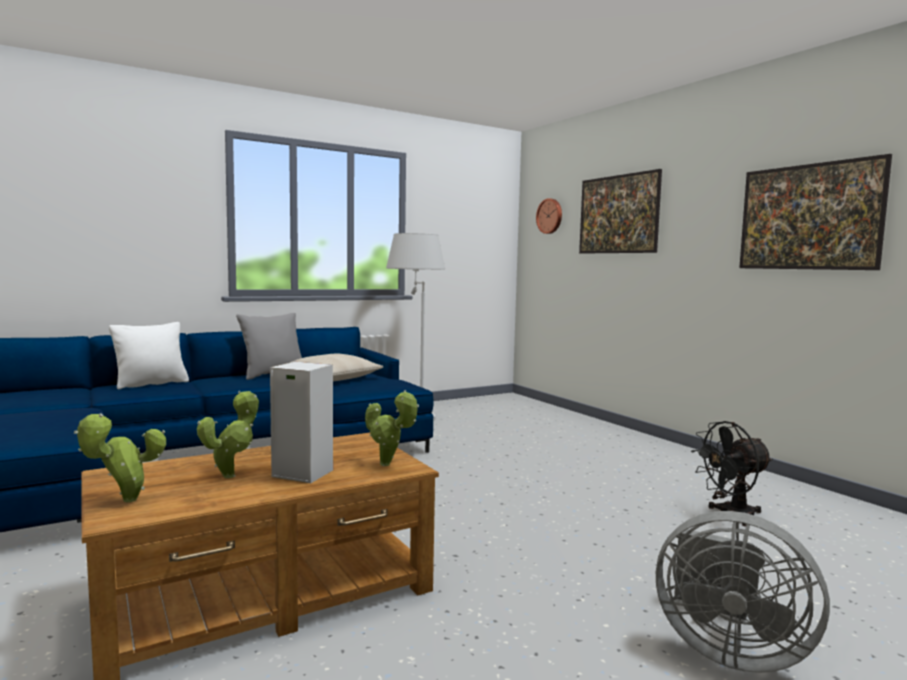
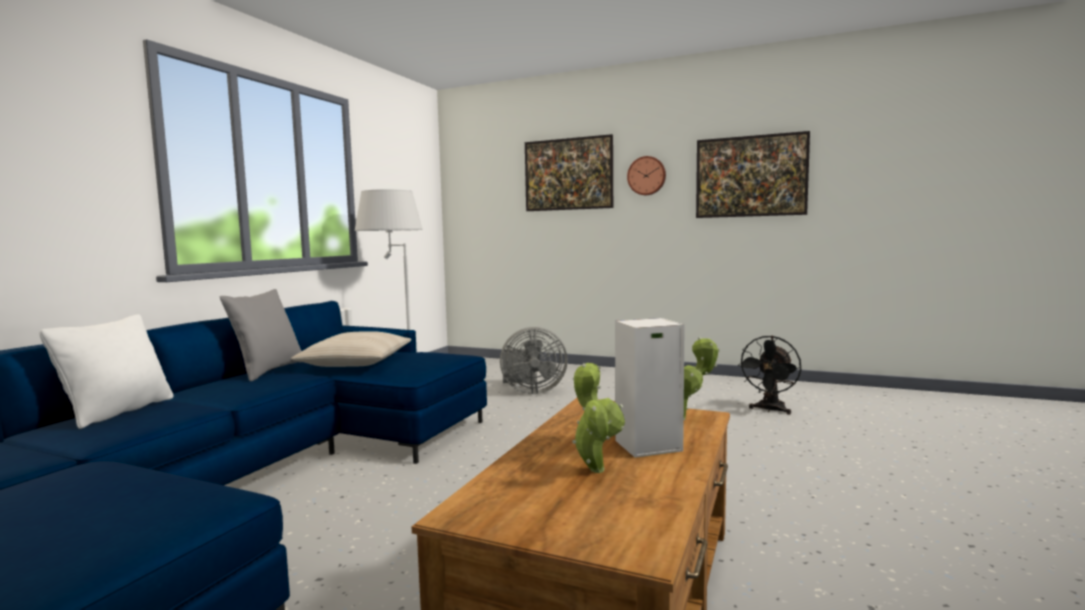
camera: 35 degrees left, 0 degrees up
potted plant [74,414,166,502] -> none
wall clock [536,198,562,234] -> wall clock moved to [627,156,666,195]
grey fan [656,511,830,673] -> grey fan moved to [500,327,568,394]

